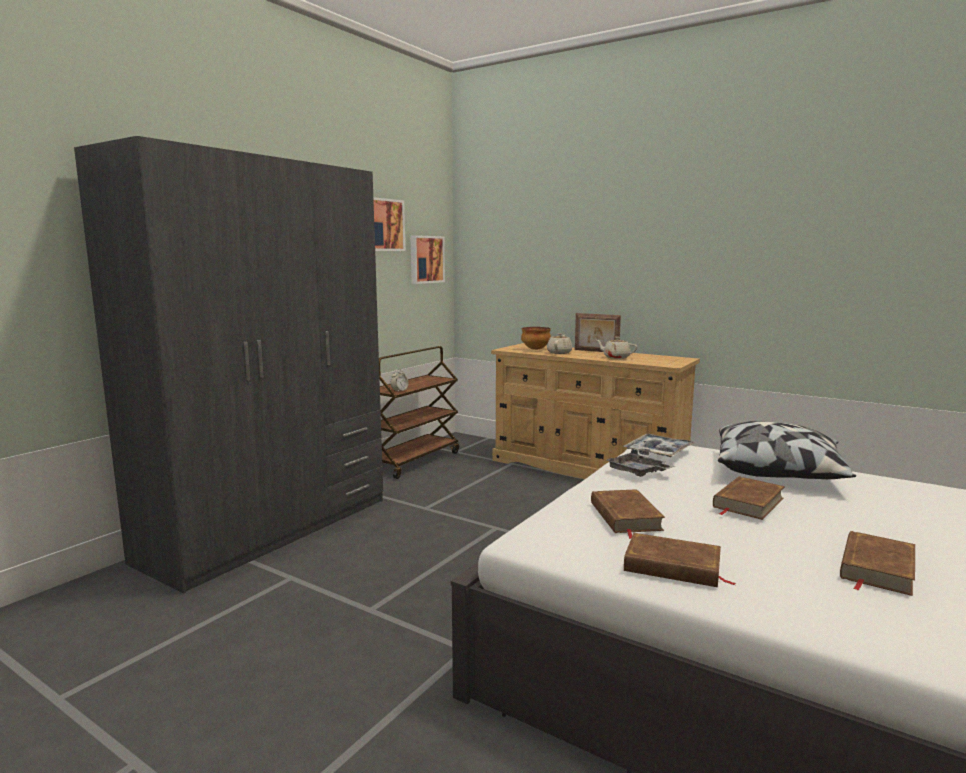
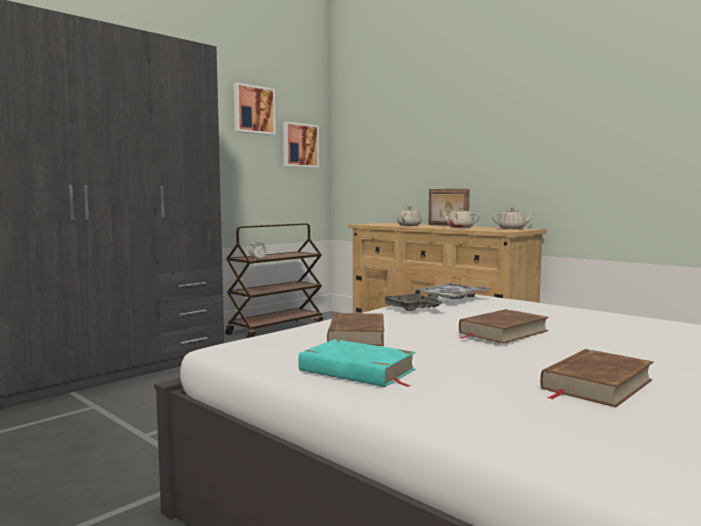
camera: 10 degrees right, 5 degrees down
bowl [521,327,551,350] -> none
brown book [624,533,736,587] -> turquoise book [298,339,416,387]
pillow [718,421,856,479] -> none
none -> beige teapot [492,207,534,229]

